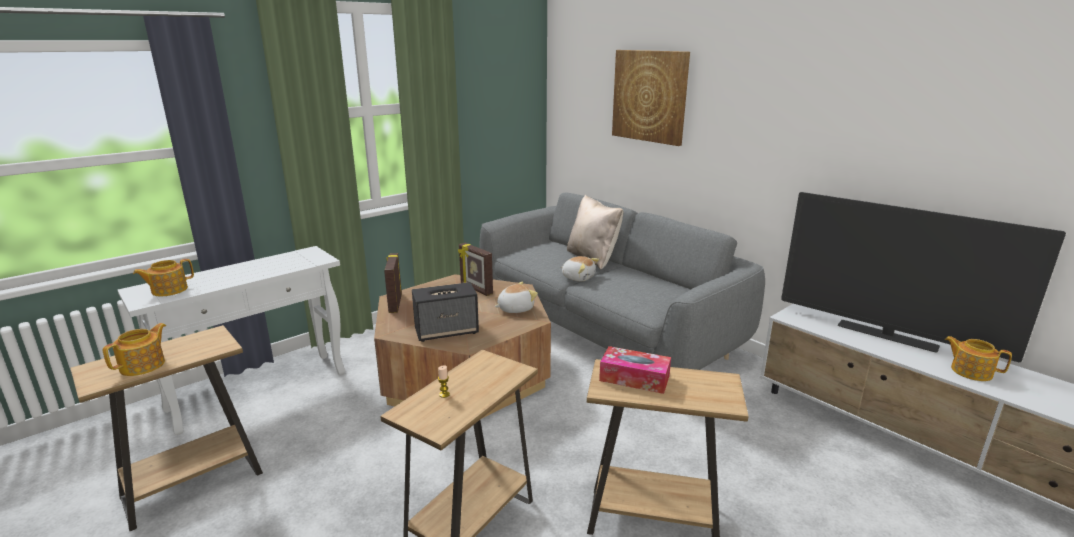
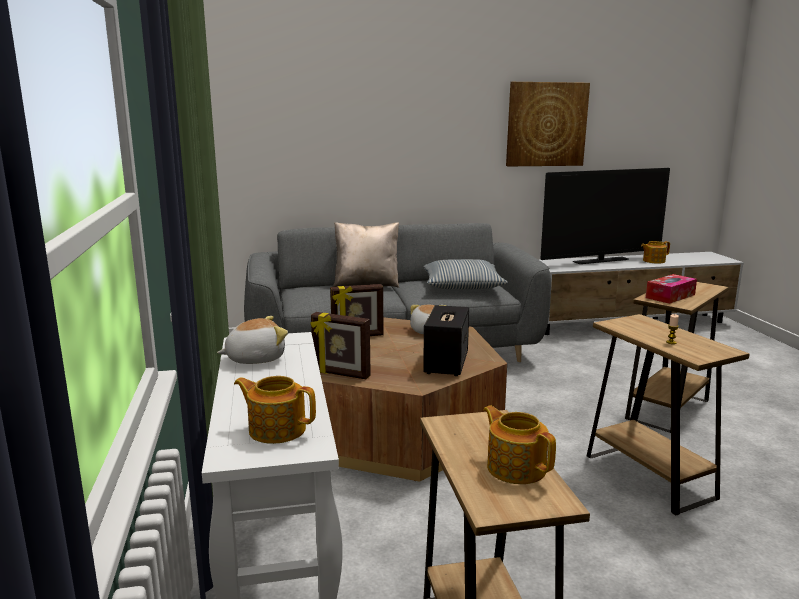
camera: 60 degrees left, 5 degrees down
teapot [133,259,194,296] -> teapot turned 120 degrees clockwise [234,376,316,444]
plush toy [561,256,599,281] -> plush toy moved to [217,316,288,364]
picture [612,50,690,146] -> picture moved to [506,82,590,166]
none -> pillow [423,259,508,290]

